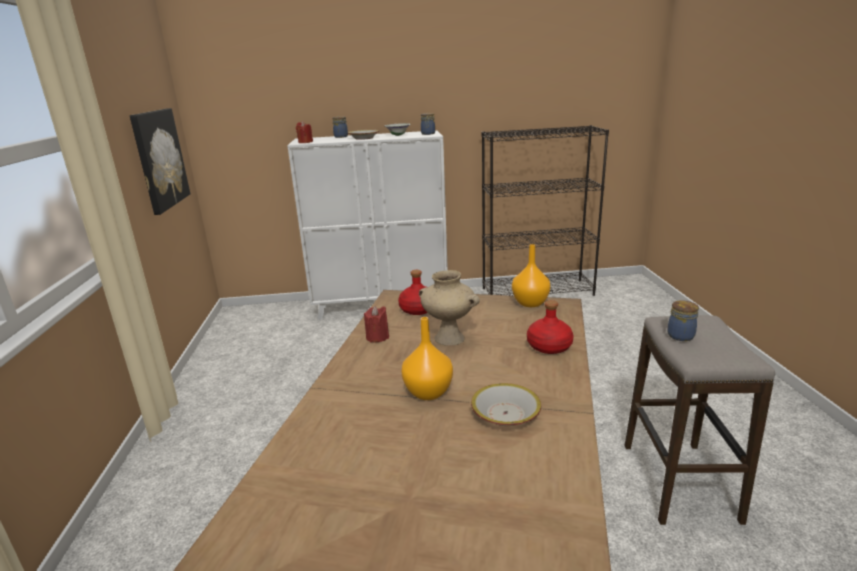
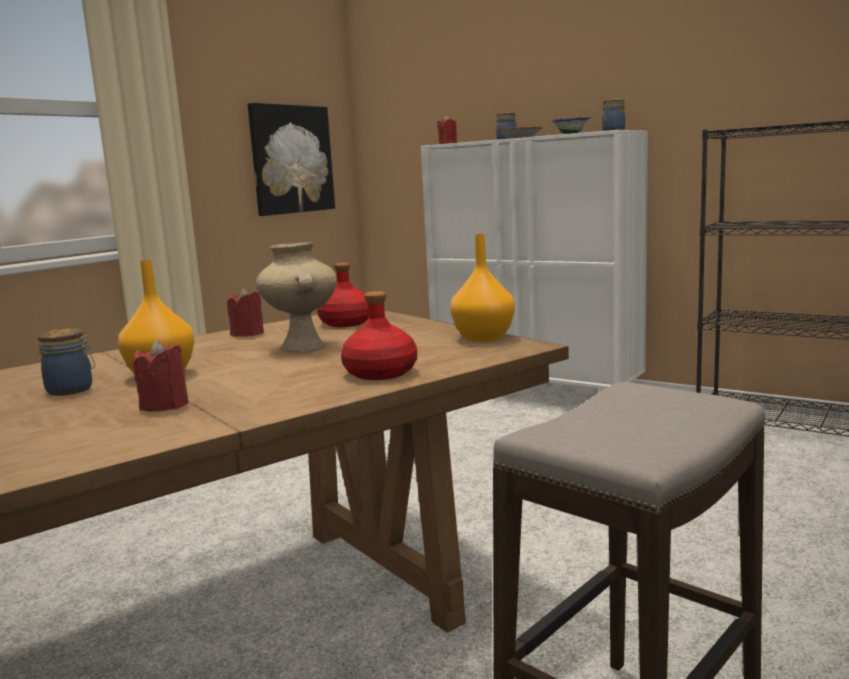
camera: 40 degrees right, 10 degrees down
bowl [471,383,541,426] -> red candle [133,340,188,412]
jar [668,300,699,341] -> jar moved to [38,329,95,396]

